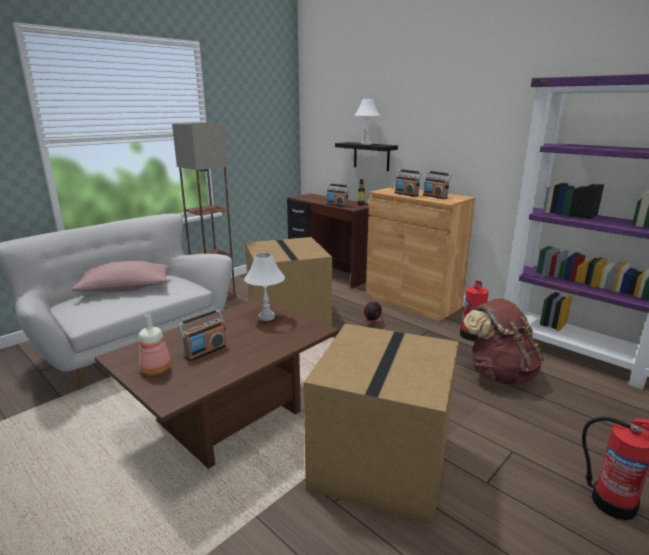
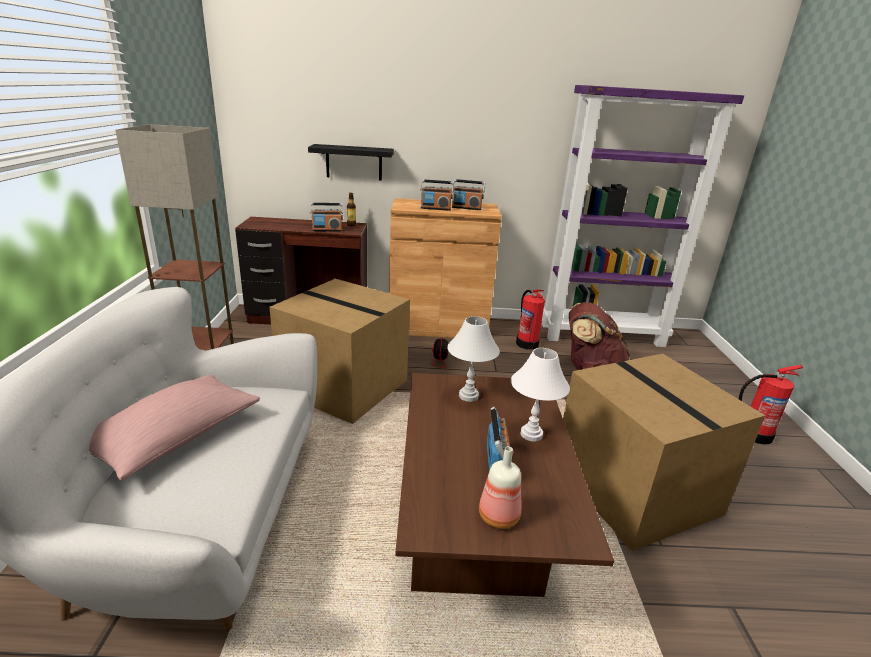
camera: 45 degrees left, 5 degrees up
white table lamp [354,99,380,145] -> white table lamp moved to [511,348,570,441]

